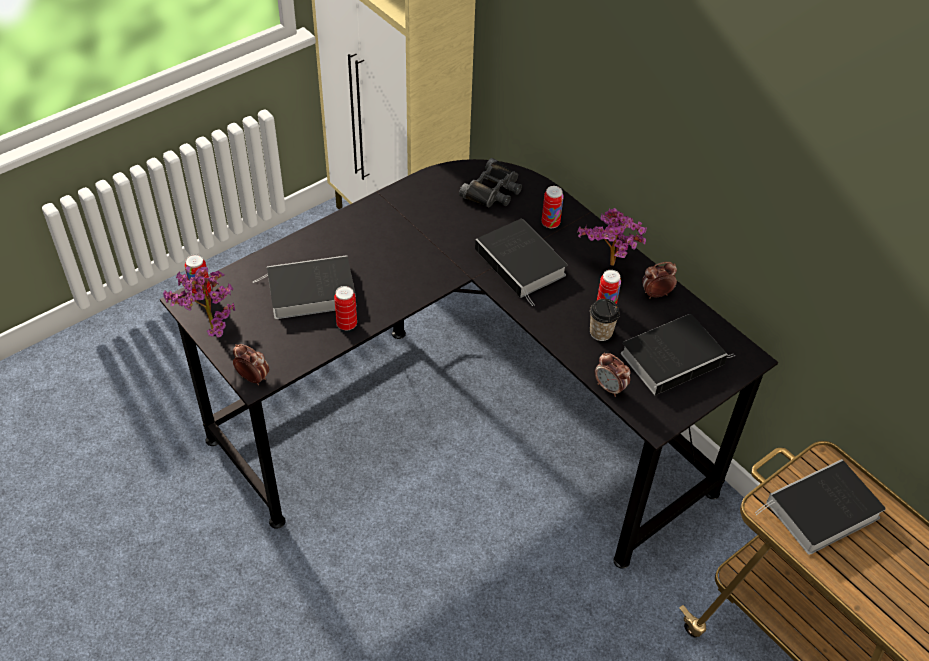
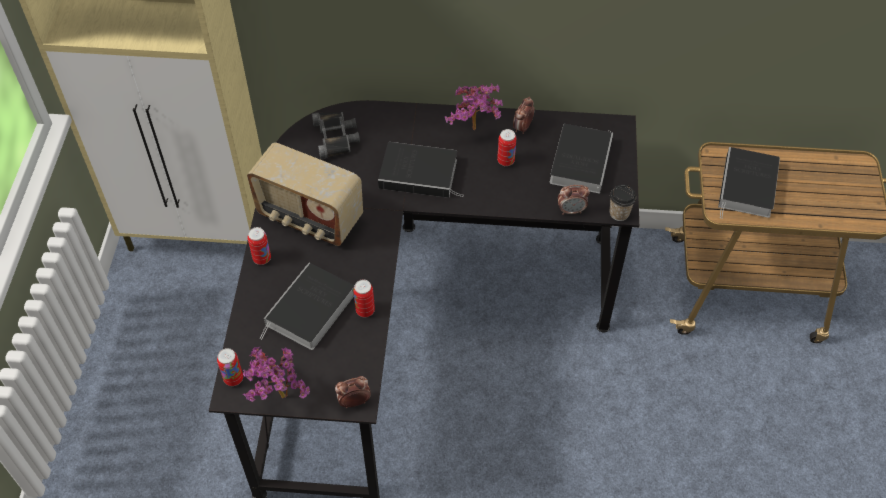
camera: 45 degrees left, 5 degrees up
can [542,186,564,228] -> can moved to [248,227,271,265]
cup [590,299,620,341] -> cup moved to [609,185,636,221]
none -> radio [247,142,363,246]

